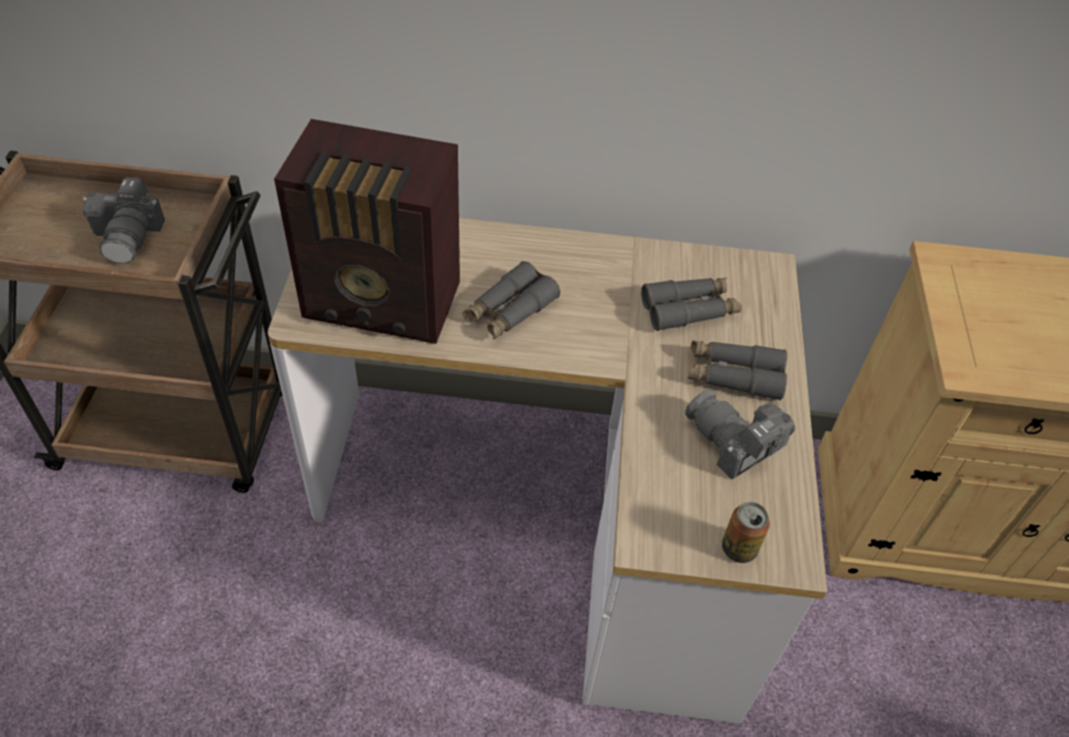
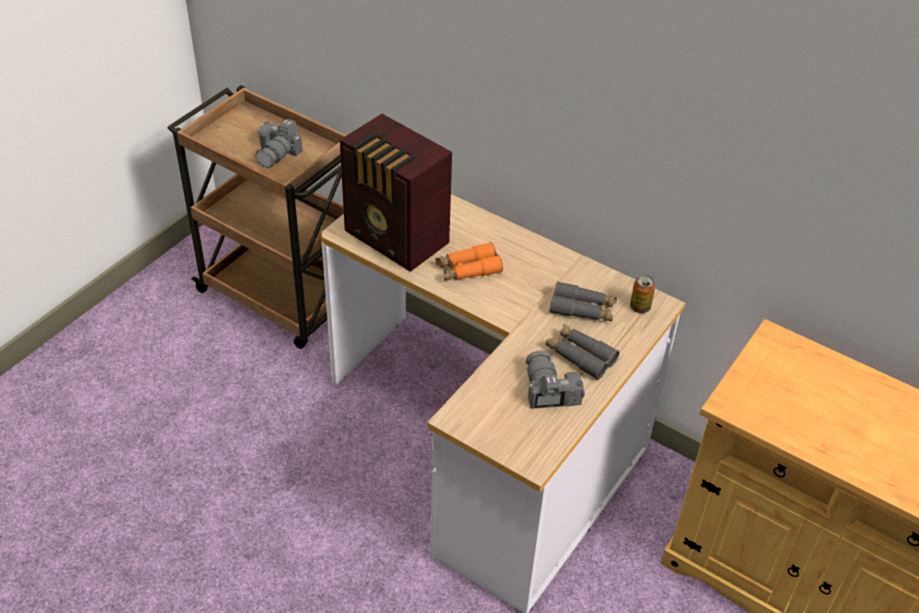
camera: 30 degrees right, 5 degrees down
grey binoculars [463,261,560,340] -> orange binoculars [435,242,503,281]
can [722,502,770,563] -> can moved to [630,275,655,313]

